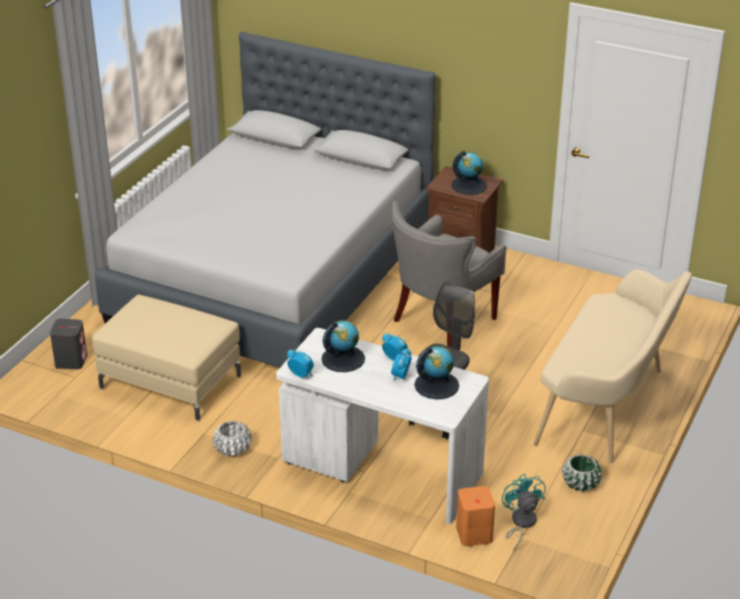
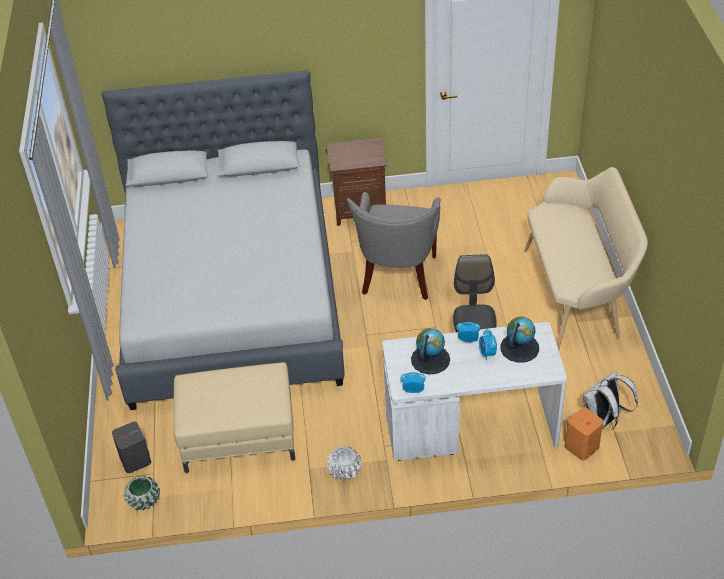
camera: 30 degrees left, 10 degrees up
globe [452,151,487,195] -> none
turquoise fan [502,474,546,550] -> white backpack [583,371,638,430]
green planter [562,454,602,492] -> green planter moved to [124,476,160,510]

